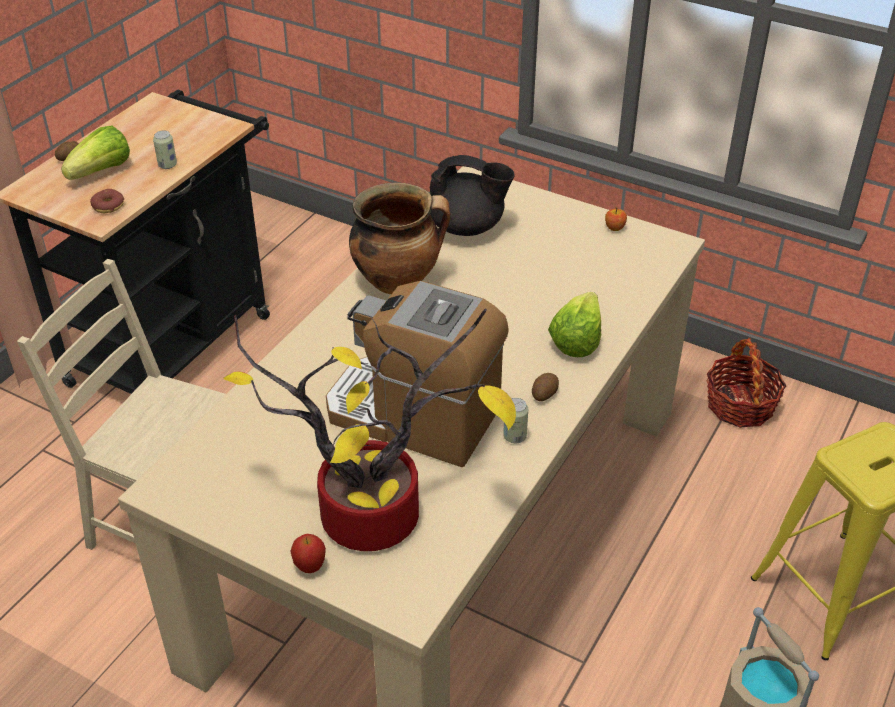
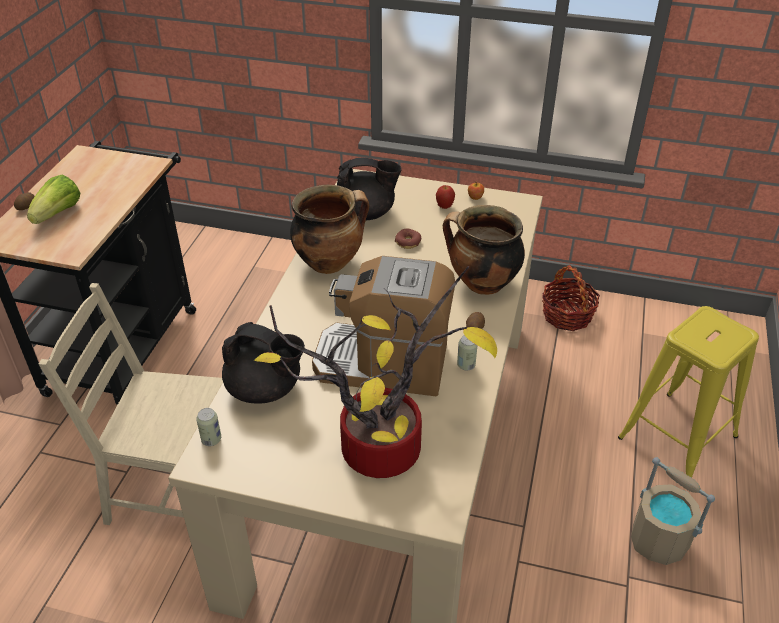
camera: 15 degrees left, 0 degrees up
donut [90,189,124,213] -> donut moved to [395,229,421,249]
can [153,131,177,169] -> can moved to [196,408,221,446]
apple [290,534,326,573] -> apple moved to [436,185,455,209]
lettuce [548,292,601,357] -> cooking pot [443,205,525,295]
none -> black teapot [222,322,305,404]

